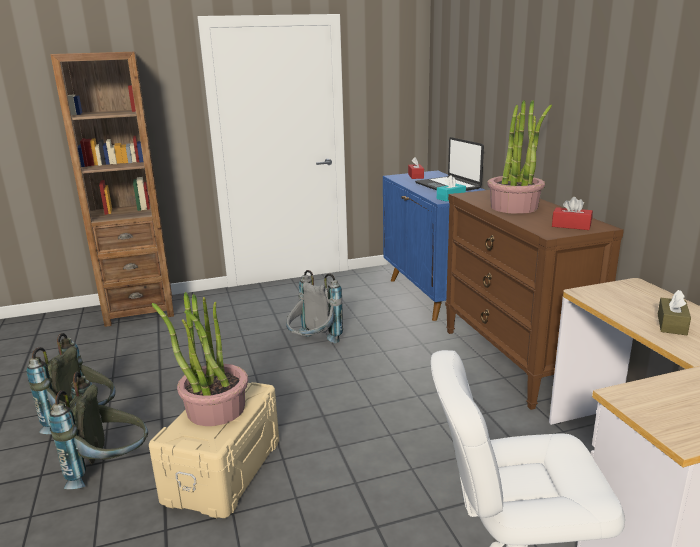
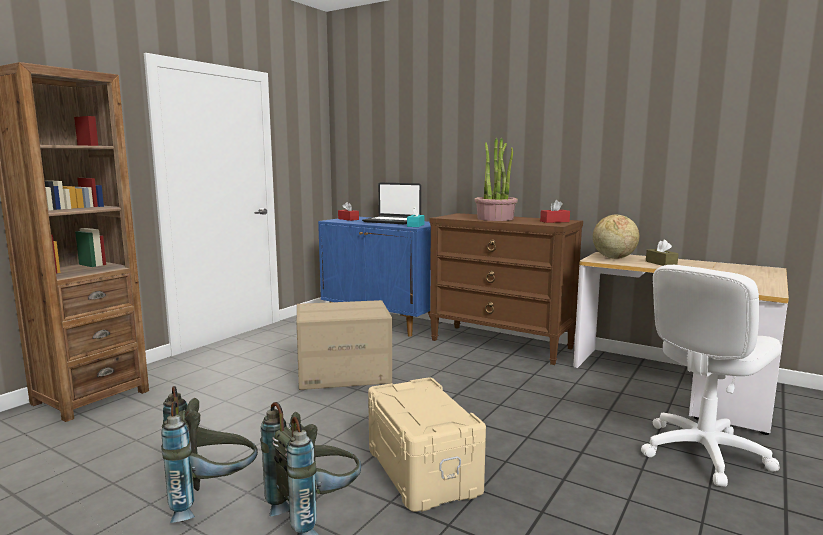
camera: 40 degrees left, 10 degrees down
potted plant [152,292,248,426] -> none
grey backpack [286,270,343,343] -> cardboard box [297,300,392,390]
none -> globe [593,215,639,259]

